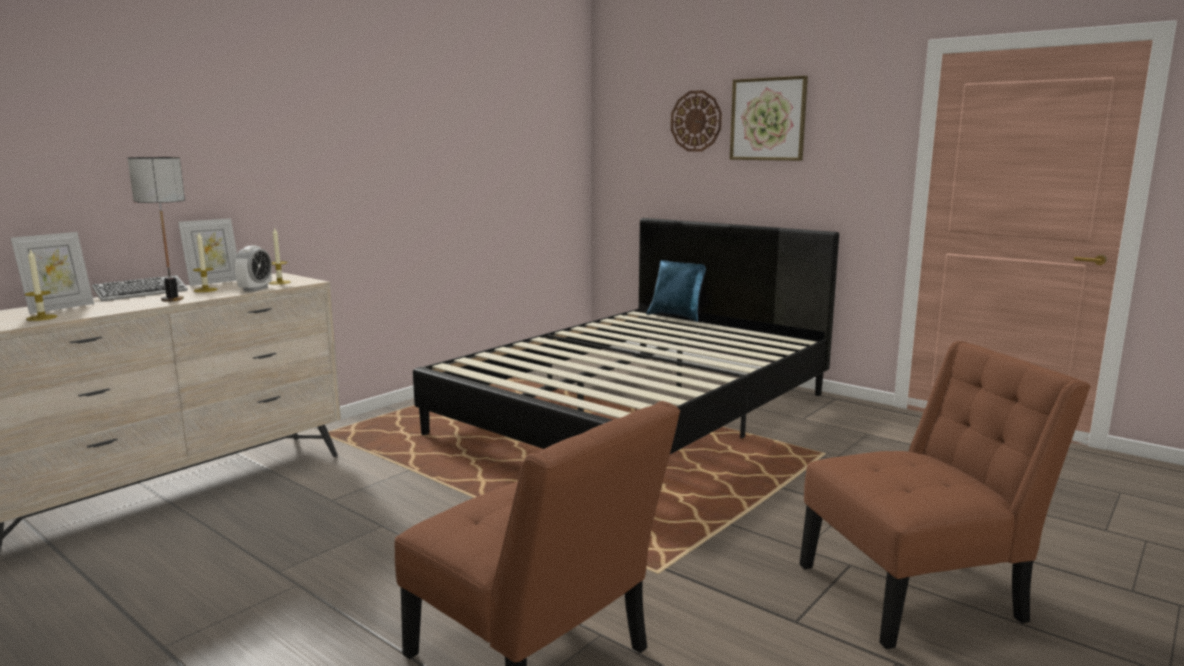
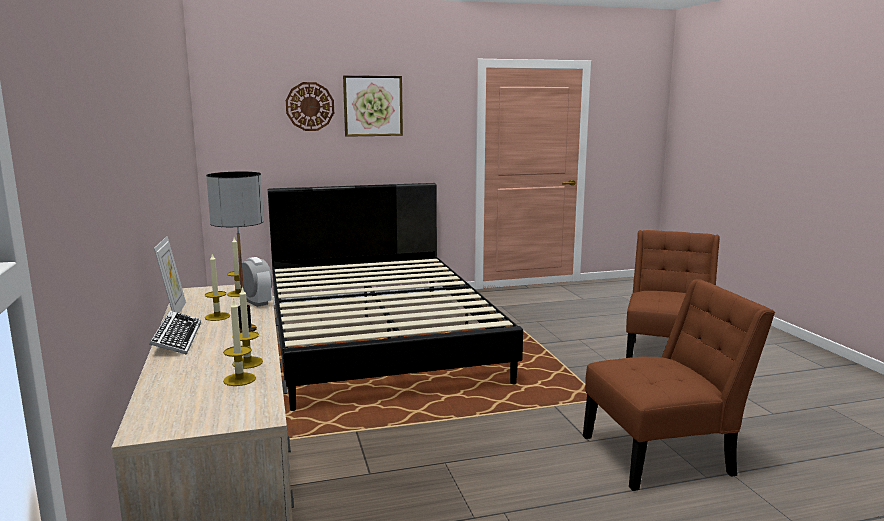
camera: 55 degrees left, 0 degrees up
picture frame [11,232,94,314] -> none
blue pillow [646,260,706,322] -> none
none -> candle [232,288,263,369]

